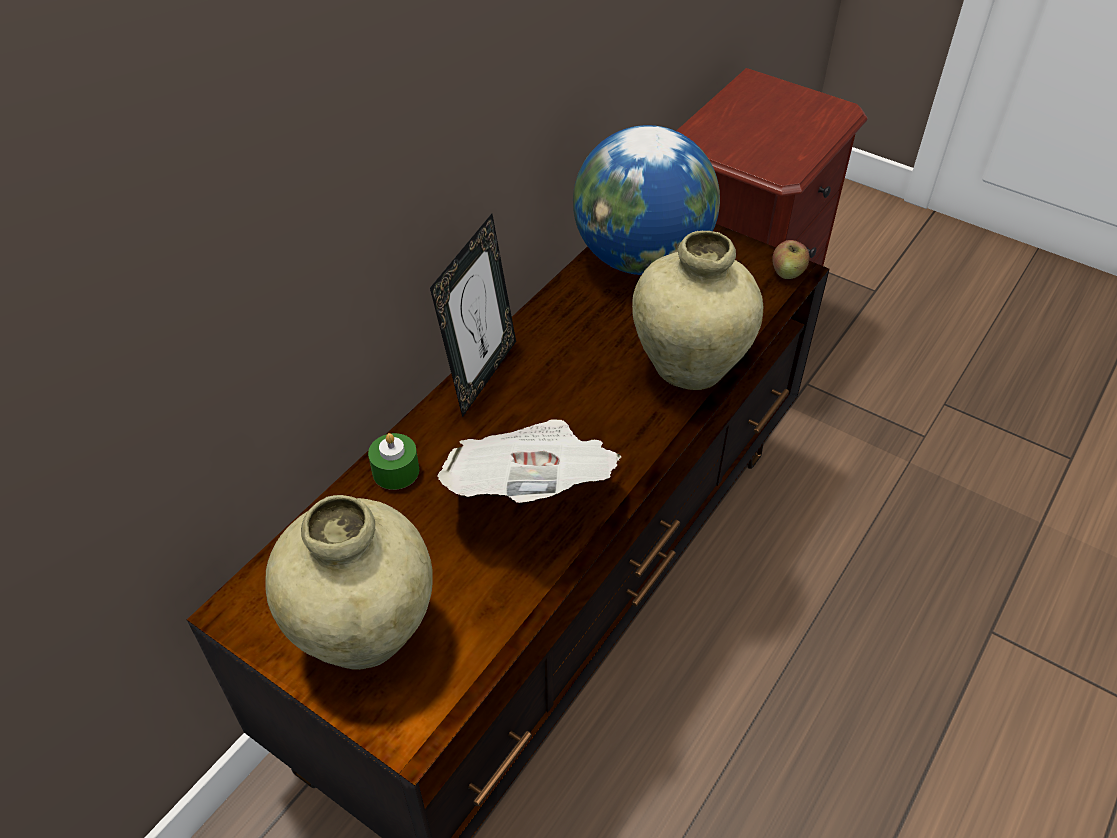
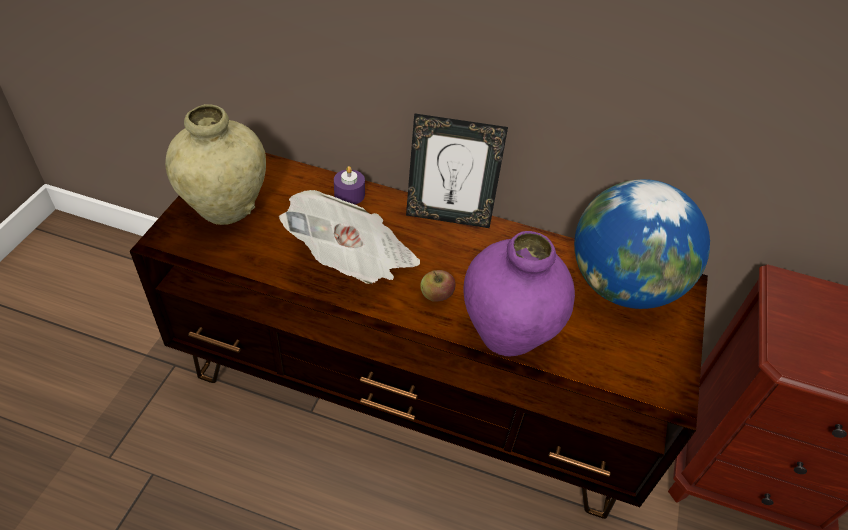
camera: 70 degrees right, 0 degrees up
green candle [368,433,419,490] -> purple candle [334,166,365,205]
beige vase [632,231,764,390] -> purple vase [464,231,575,357]
apple [772,240,810,279] -> apple moved to [420,270,455,302]

